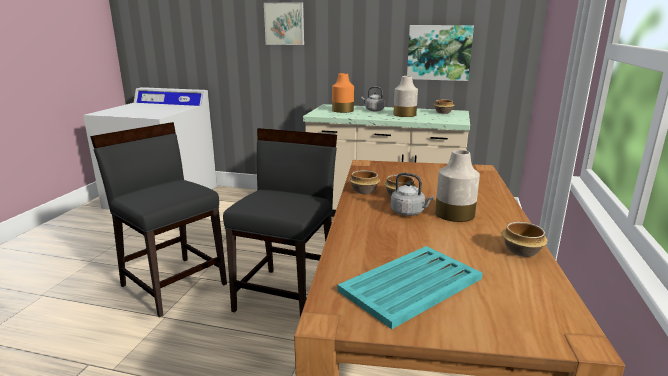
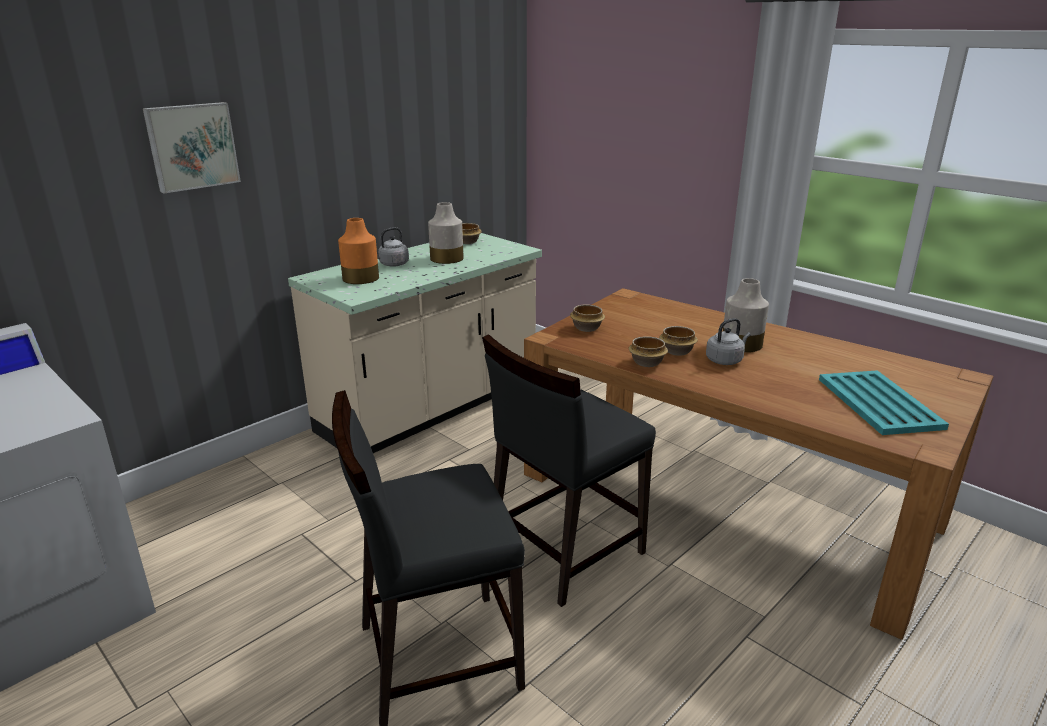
camera: 60 degrees left, 5 degrees up
black chair [223,128,337,317] -> black chair turned 90 degrees counterclockwise [482,334,656,607]
picture [407,25,474,81] -> none
bowl [502,222,548,257] -> bowl moved to [570,305,605,332]

